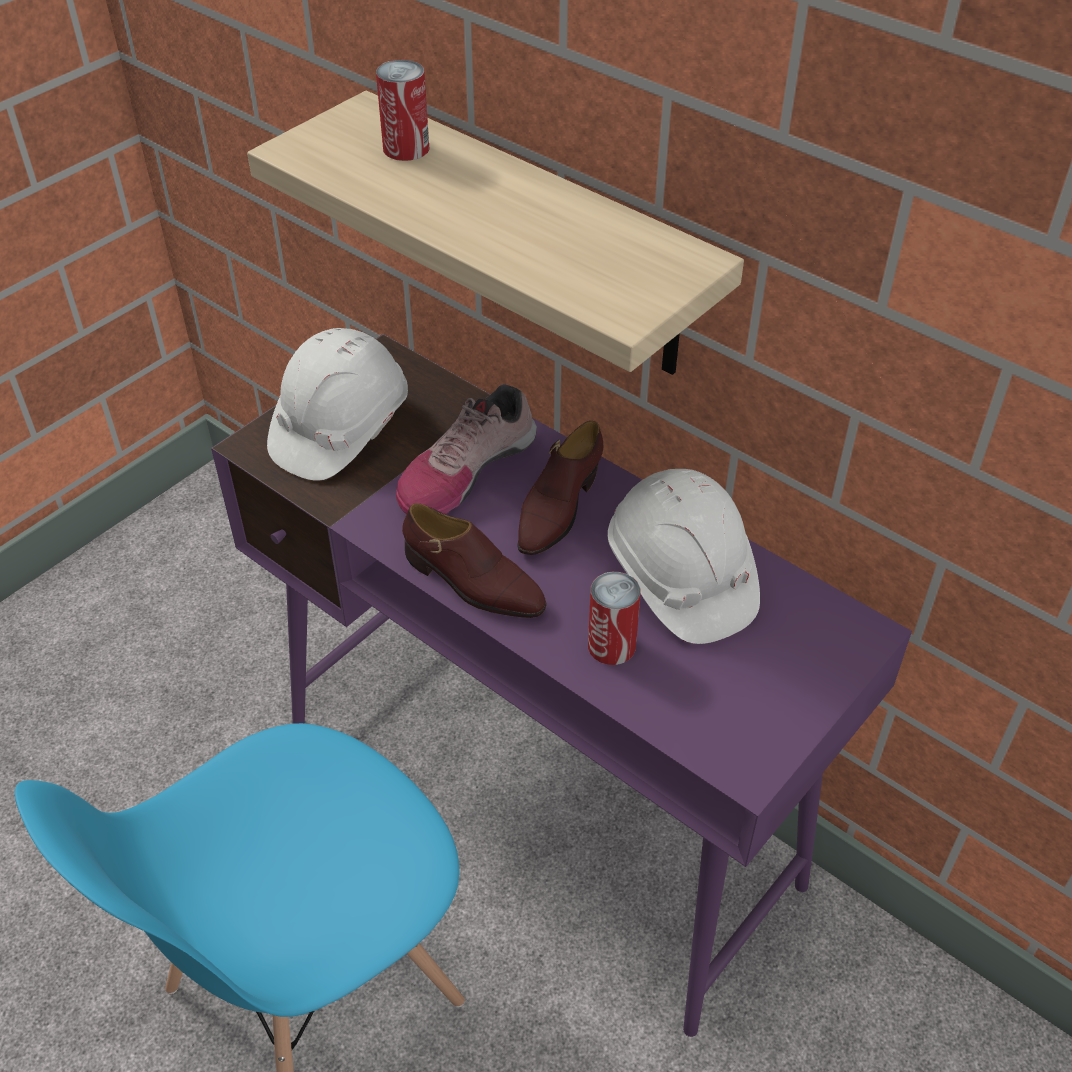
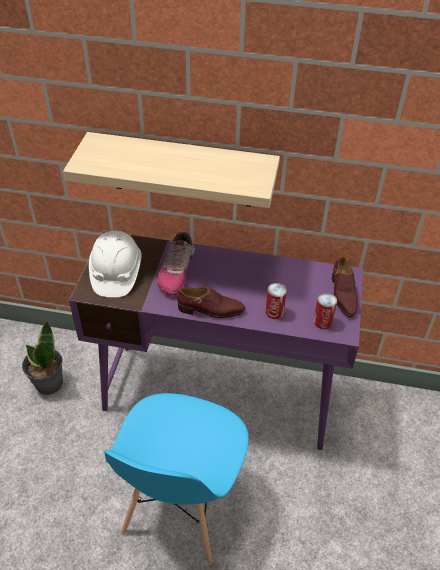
camera: 30 degrees left, 0 degrees up
can [376,60,429,161] -> can moved to [313,293,337,329]
brown shoe [517,421,603,555] -> brown shoe moved to [332,256,358,317]
white hard hat [608,469,760,644] -> none
none -> potted plant [22,320,63,395]

